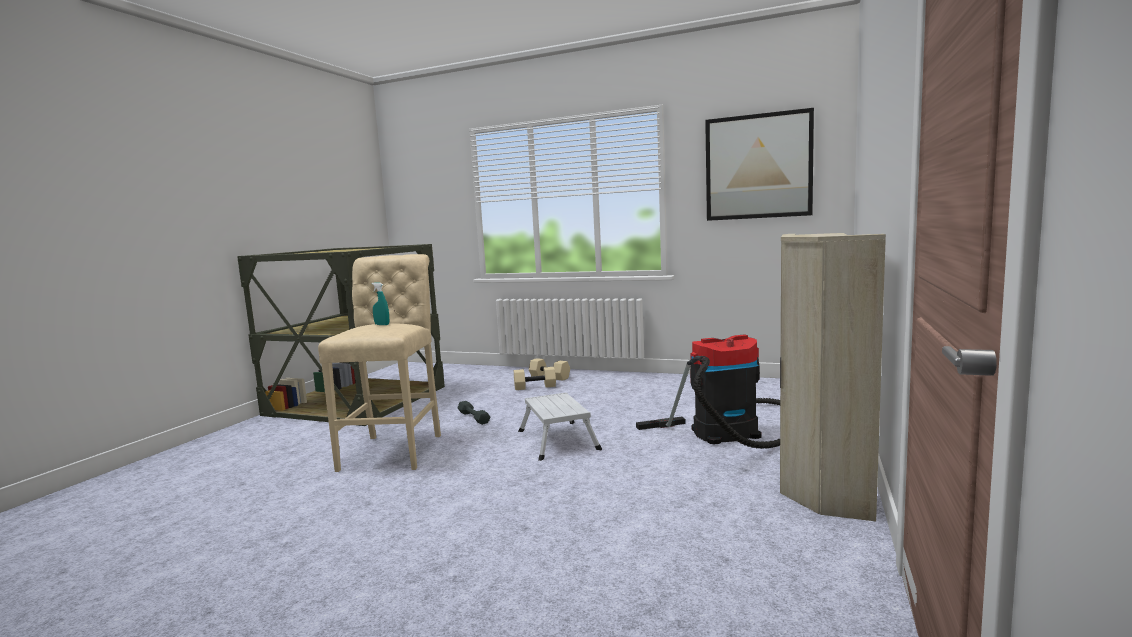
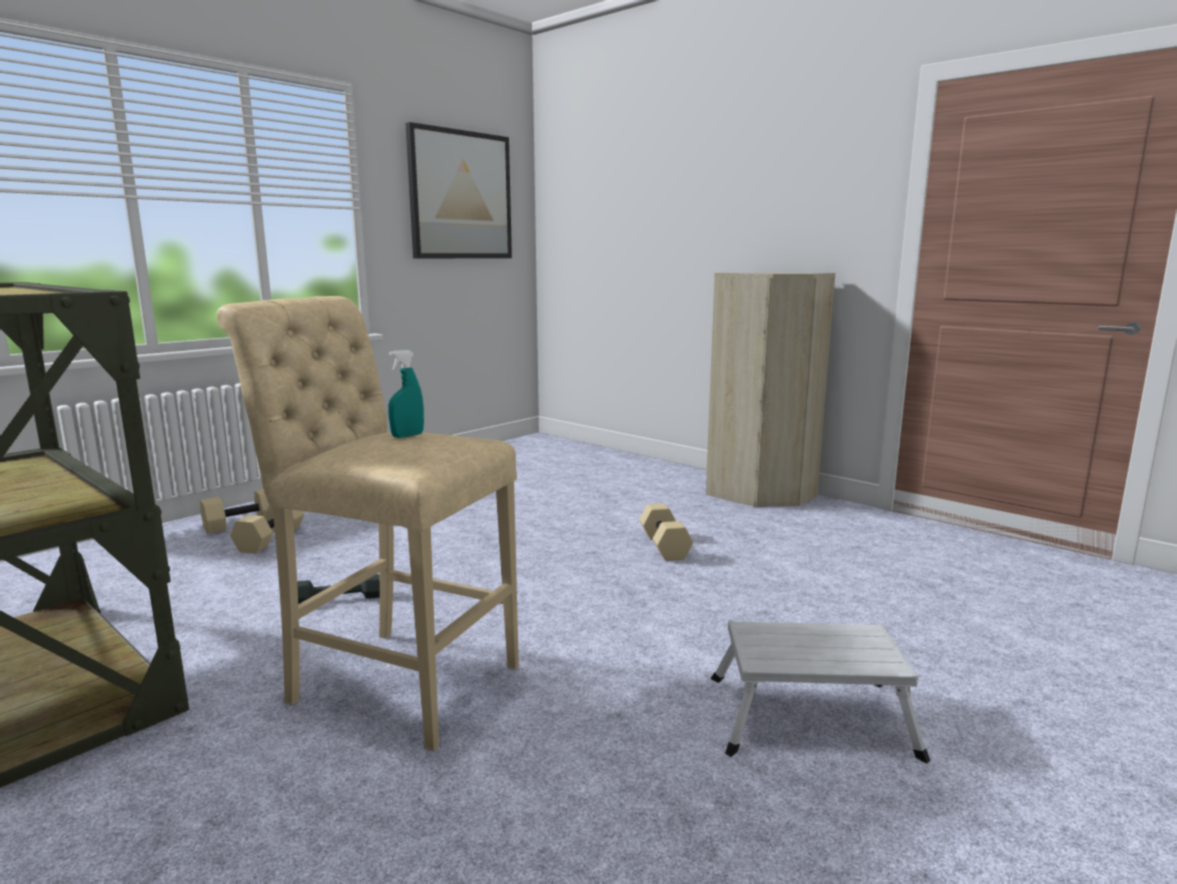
camera: 70 degrees left, 5 degrees up
white step ladder [518,392,602,461] -> white step ladder moved to [711,620,930,763]
vacuum cleaner [636,334,780,449] -> none
none -> beige dumbbell [639,503,693,561]

